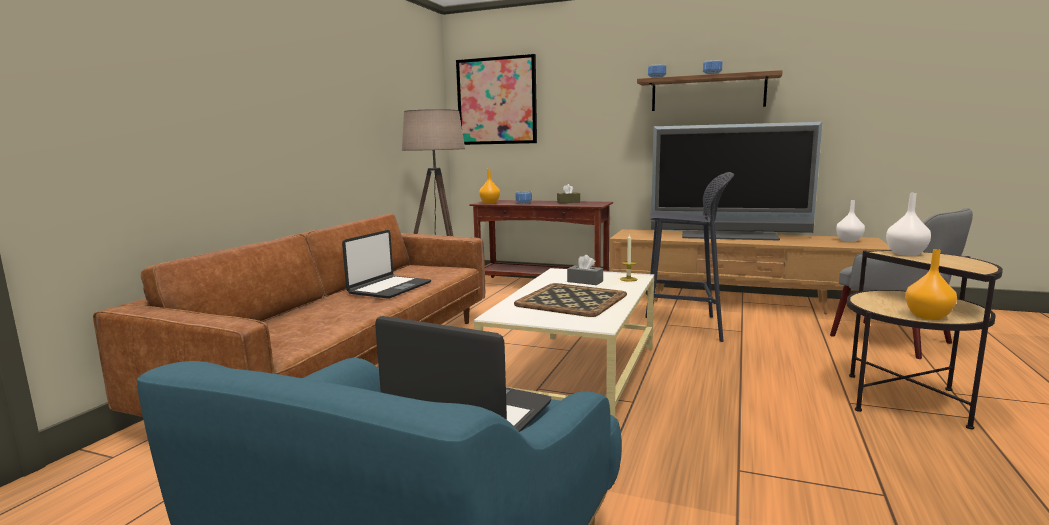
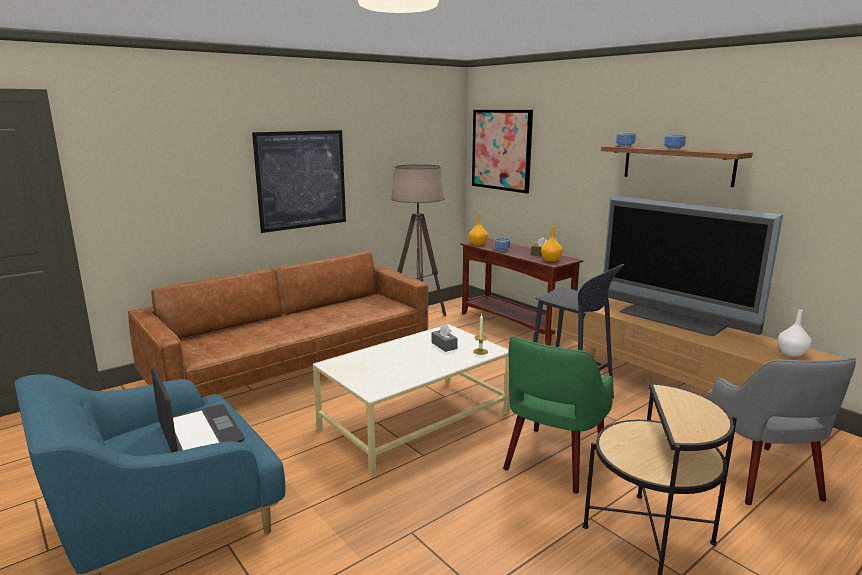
camera: 30 degrees right, 5 degrees up
laptop [342,230,431,299] -> none
tray [514,283,627,317] -> none
white vase [886,193,931,256] -> none
orange vase [905,249,957,320] -> orange vase moved to [541,227,562,262]
none -> picture [252,130,346,233]
none -> green armchair [503,337,613,494]

